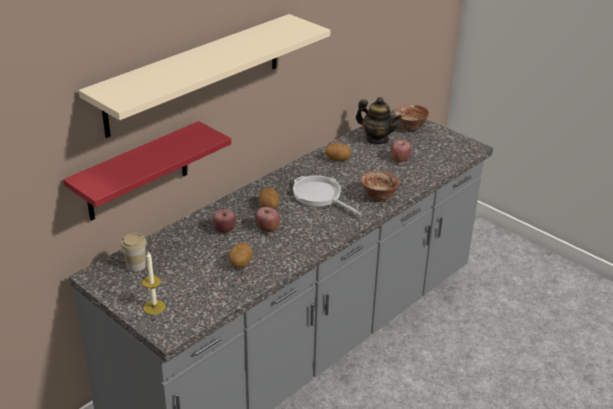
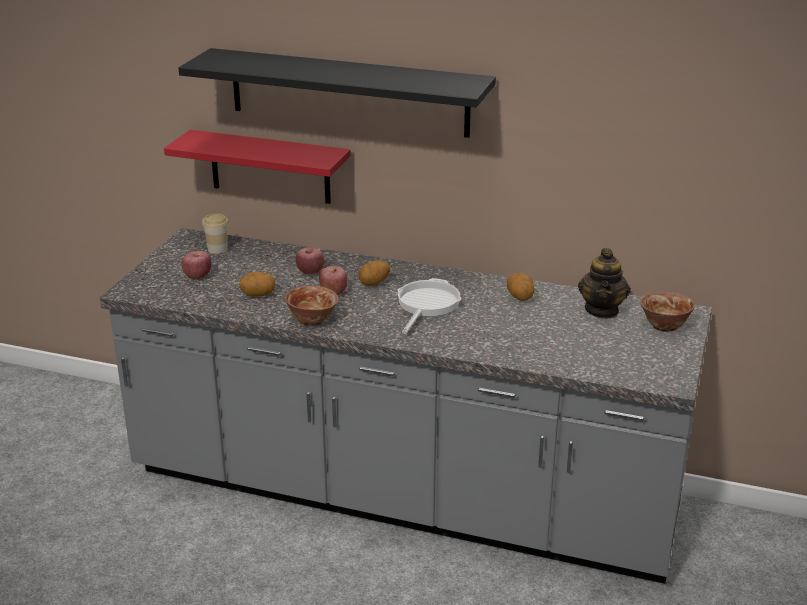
camera: 65 degrees right, 5 degrees down
beige shelf [78,14,330,138] -> black shelf [178,48,496,138]
candle [142,251,166,315] -> none
bowl [361,171,401,202] -> bowl moved to [285,286,339,326]
apple [390,140,412,162] -> apple moved to [182,251,211,279]

